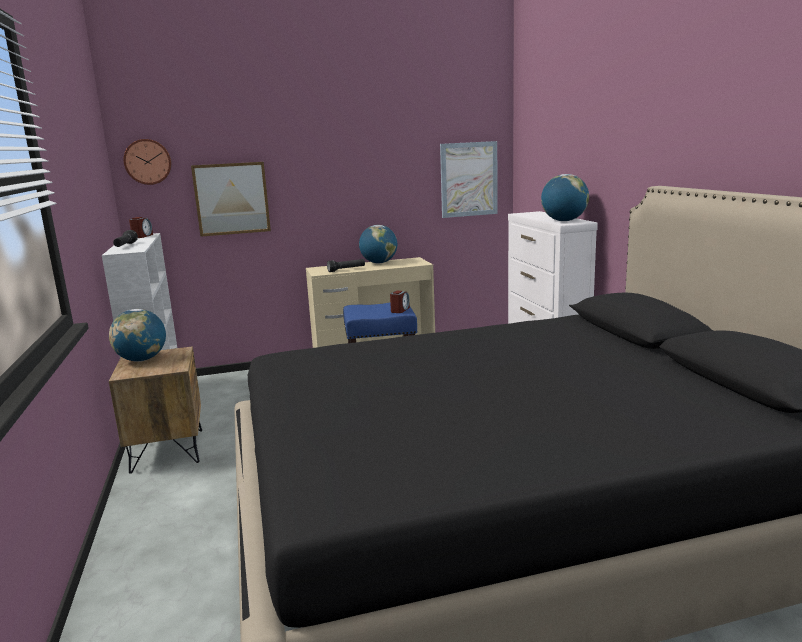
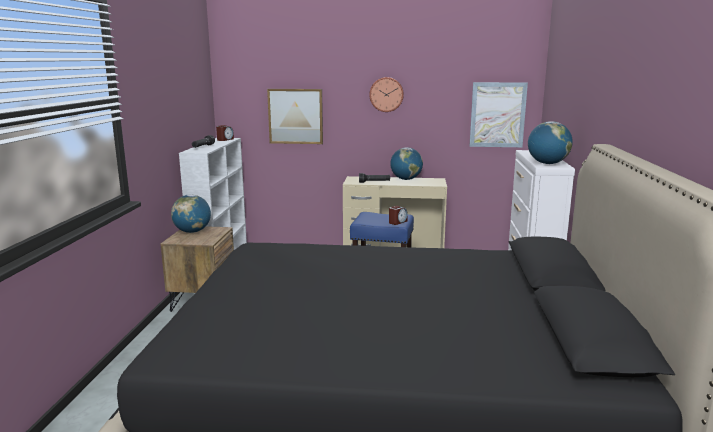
camera: 20 degrees right, 0 degrees up
wall clock [123,139,172,185] -> wall clock moved to [369,77,404,112]

